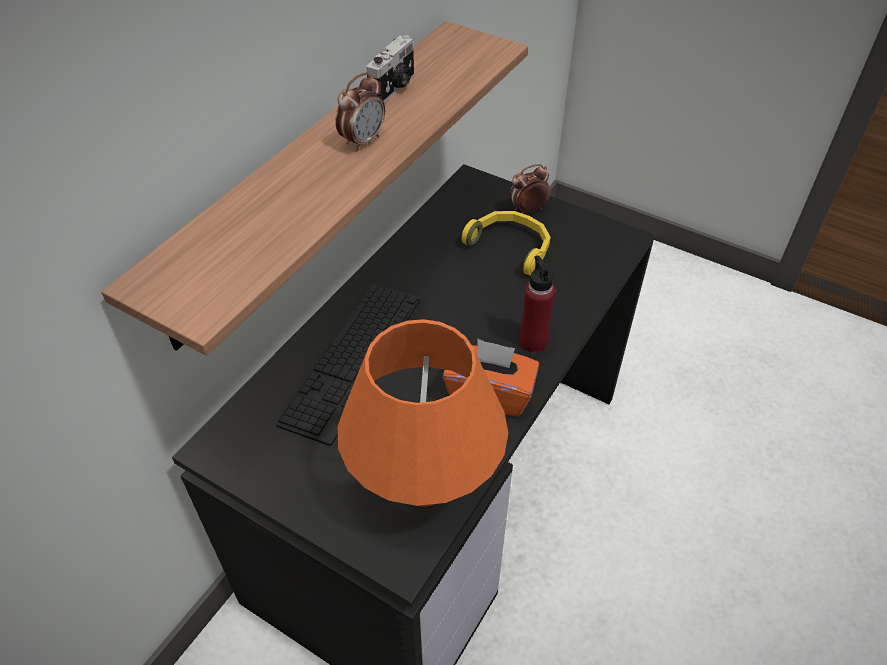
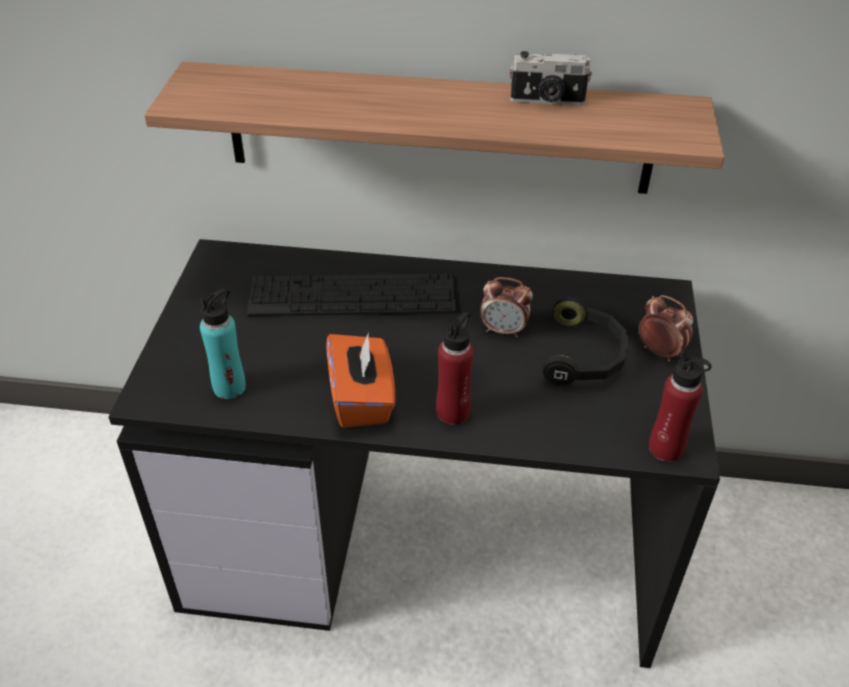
camera: 65 degrees right, 5 degrees down
alarm clock [335,72,385,151] -> alarm clock moved to [480,277,533,337]
orange table lamp [338,319,508,507] -> turquoise bottle [200,288,246,399]
yellow headphones [462,211,550,276] -> black headphones [543,297,629,386]
none -> red bottle [649,351,712,462]

